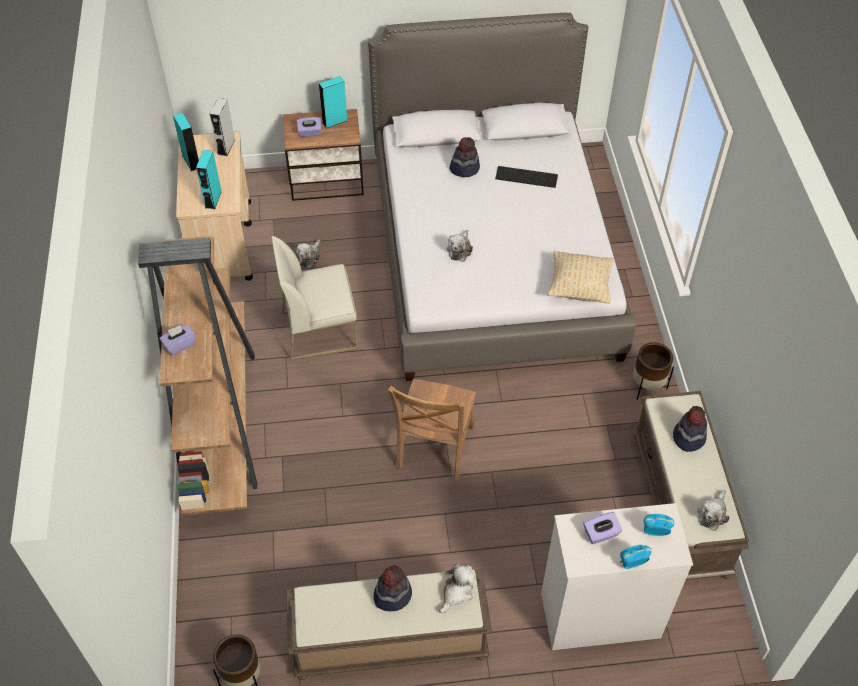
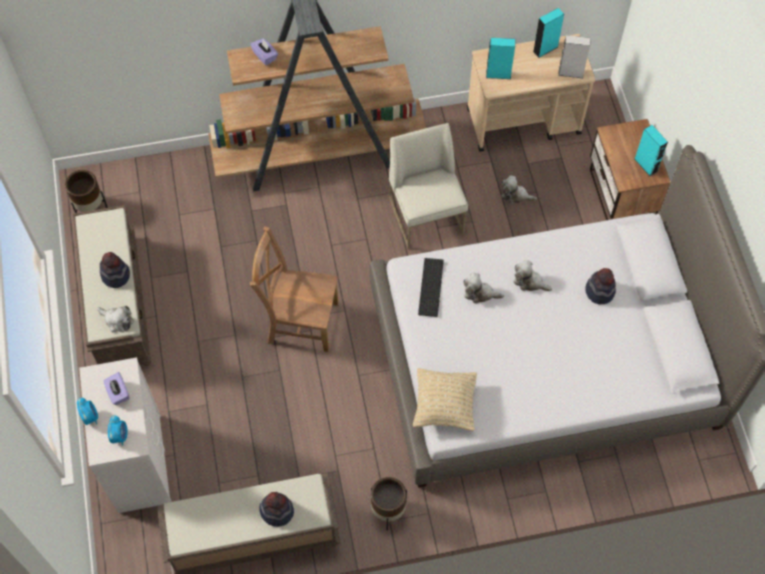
camera: 85 degrees right, 10 degrees up
purple tissue box [297,117,322,137] -> none
keyboard [495,166,558,188] -> keyboard moved to [418,258,444,317]
plush toy [697,490,730,531] -> plush toy moved to [514,260,552,291]

